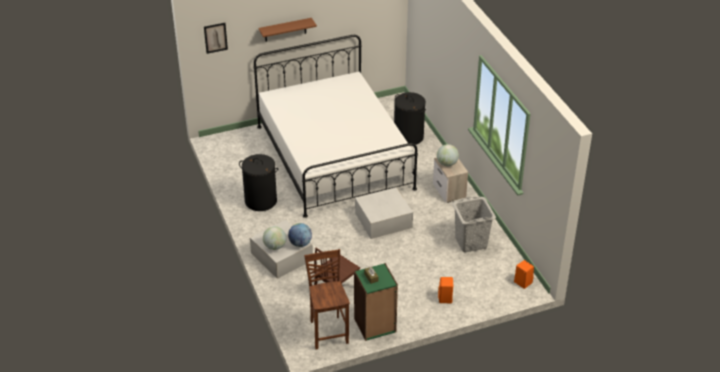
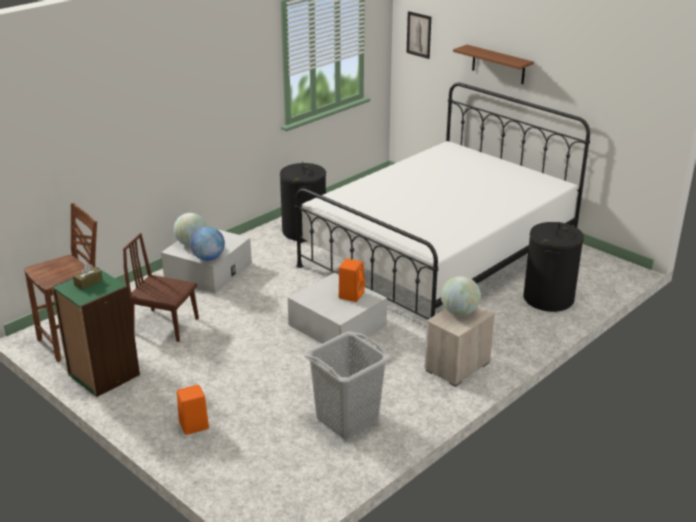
camera: 65 degrees right, 10 degrees down
orange speaker [514,260,534,289] -> orange speaker moved to [339,258,365,302]

